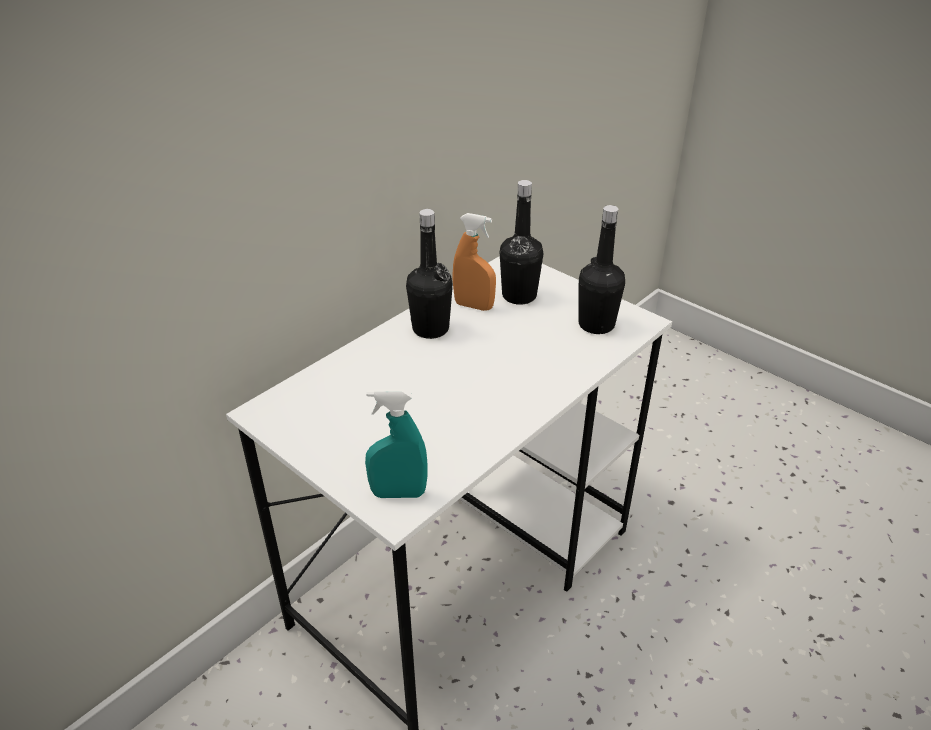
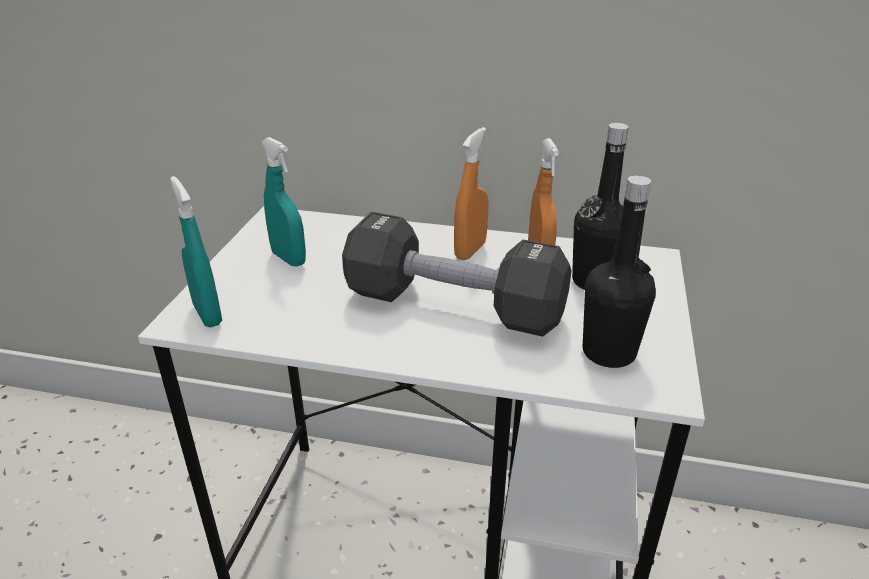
camera: 60 degrees right, 5 degrees down
black bottle [406,209,453,339] -> orange spray bottle [454,127,489,260]
none -> turquoise spray bottle [262,137,306,267]
none -> black dumbbell [342,212,572,337]

